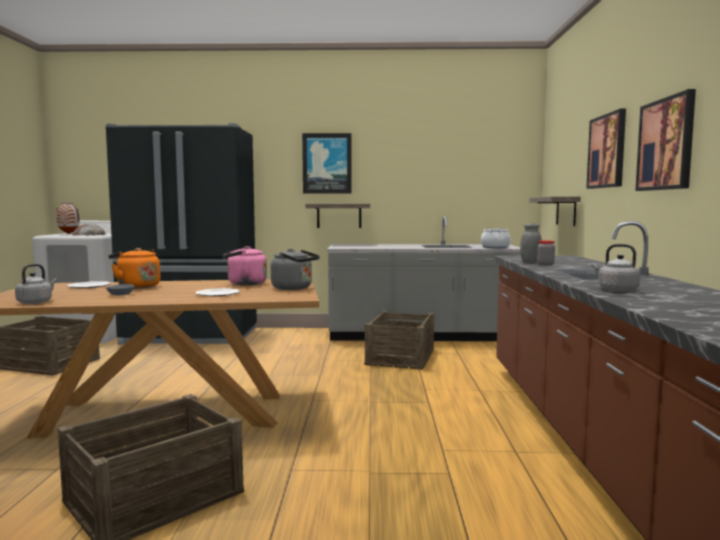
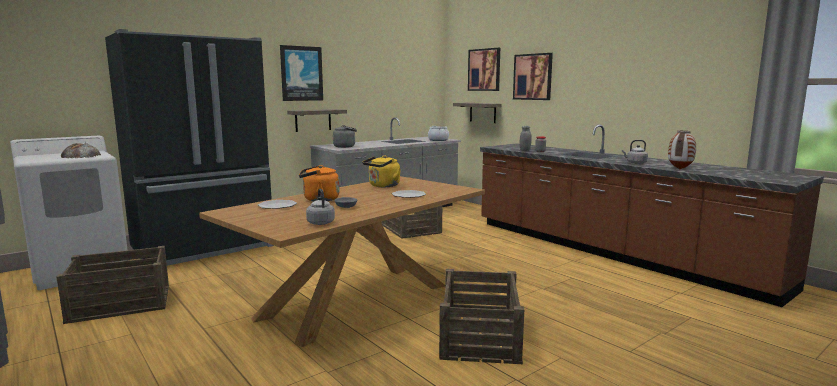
camera: 40 degrees left, 5 degrees up
vase [56,202,80,234] -> vase moved to [668,131,696,169]
pink kettle [223,246,267,285] -> yellow kettle [362,155,401,187]
grey kettle [271,248,320,290] -> grey kettle moved to [333,125,357,148]
picture [635,89,696,191] -> picture moved to [468,48,500,91]

